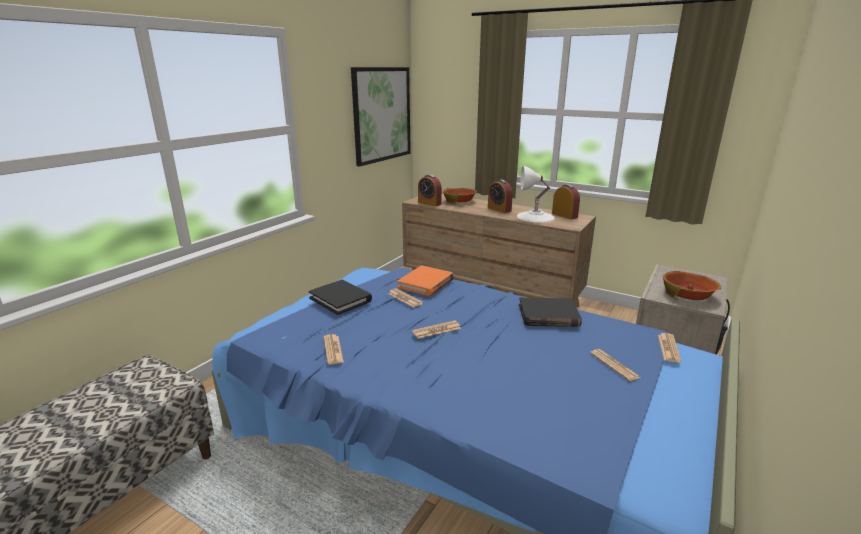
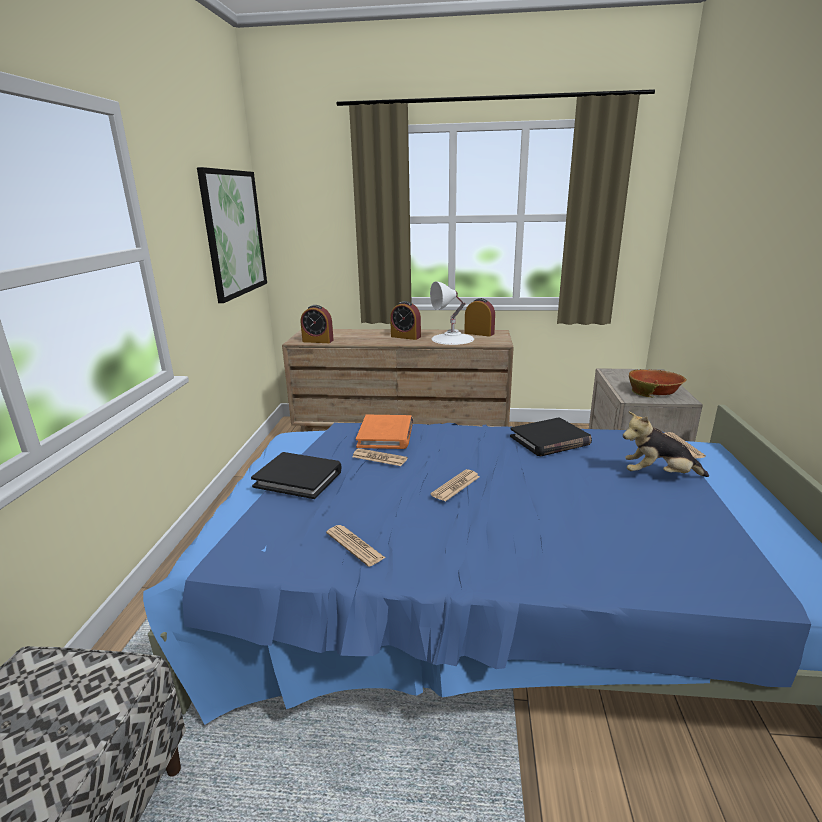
camera: 25 degrees left, 0 degrees up
bowl [443,188,477,204] -> none
newspaper [590,349,641,381] -> plush toy [623,412,709,477]

